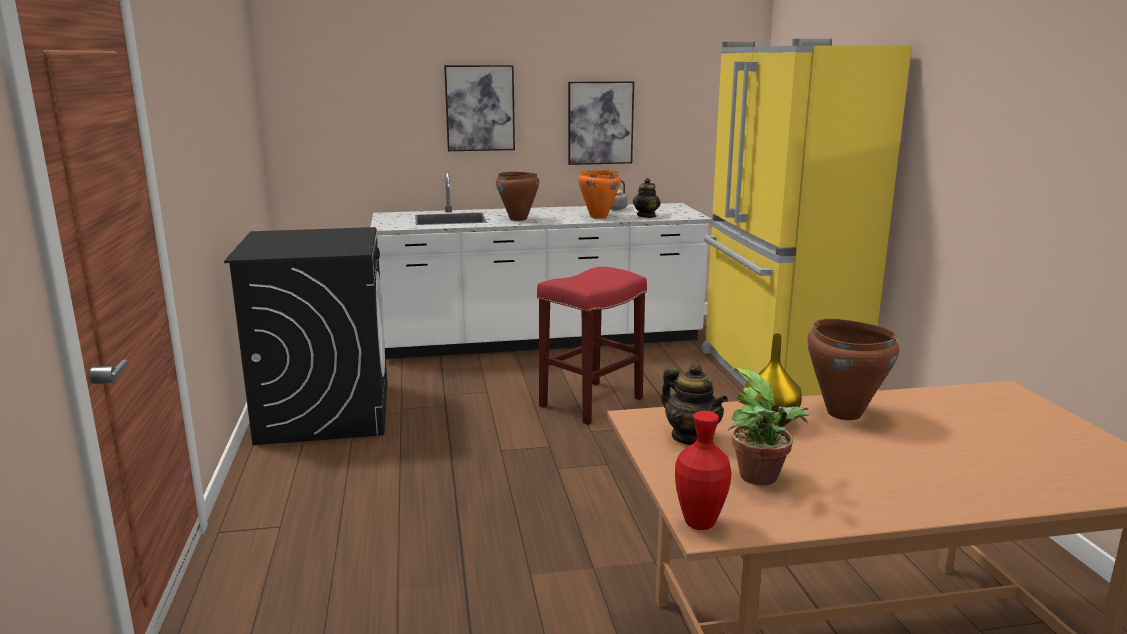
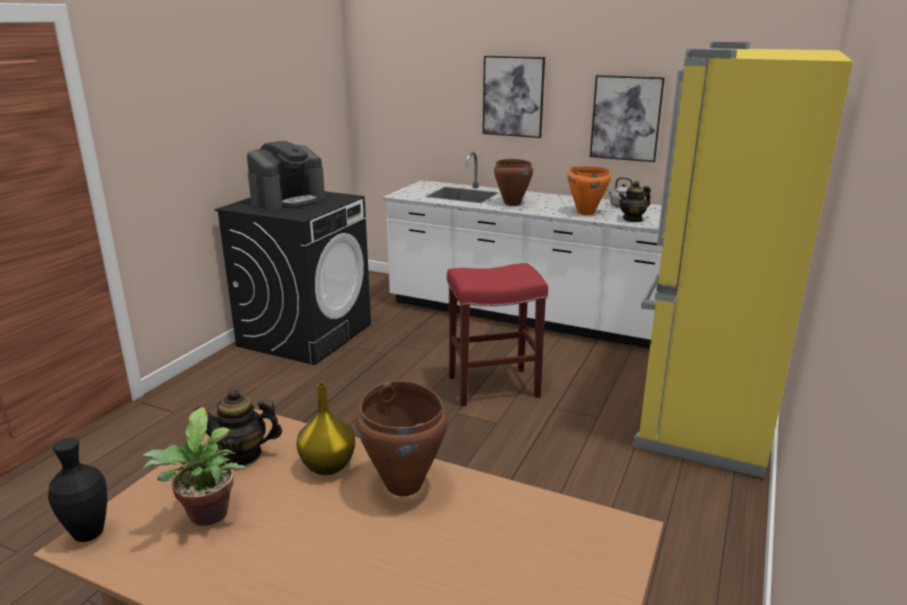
camera: 35 degrees right, 5 degrees up
teapot [661,363,728,445] -> teapot turned 90 degrees clockwise [194,388,282,466]
red vase [675,411,732,530] -> black vase [48,437,107,542]
none -> coffee machine [247,141,325,210]

